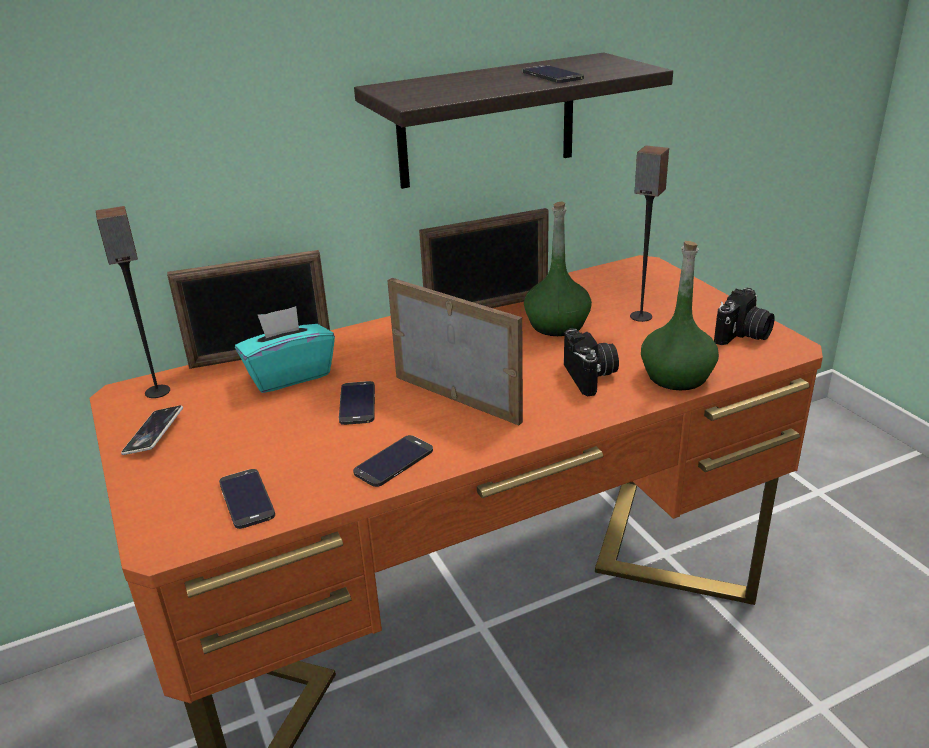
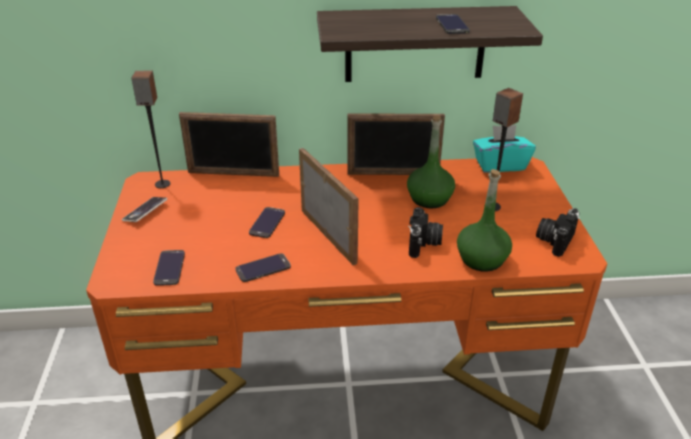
camera: 20 degrees right, 5 degrees up
turquoise tissue box [235,306,335,393] -> turquoise tissue box moved to [473,125,536,173]
camera [714,288,775,345] -> camera turned 150 degrees clockwise [536,208,580,257]

